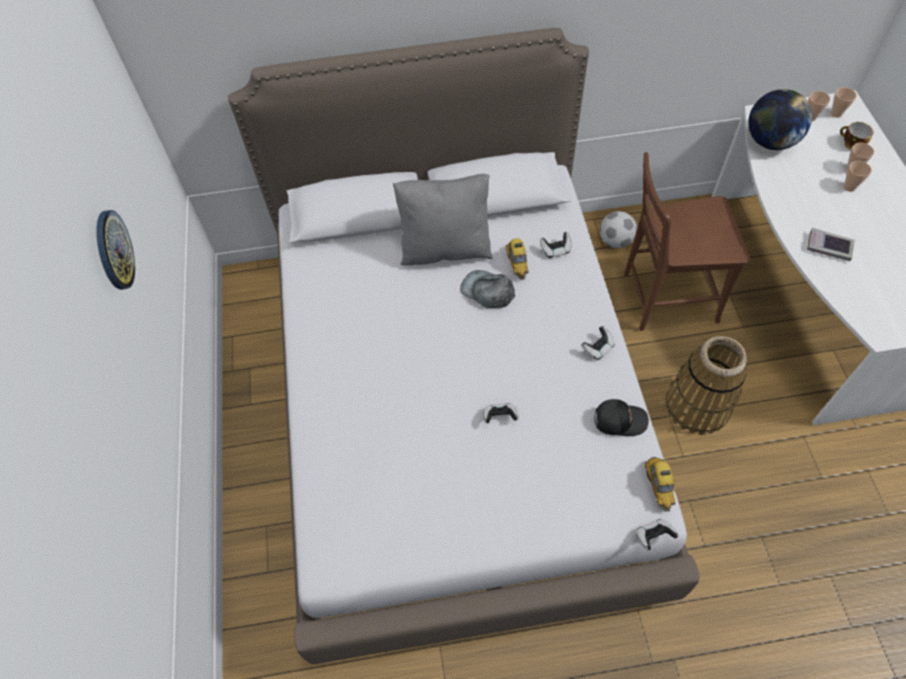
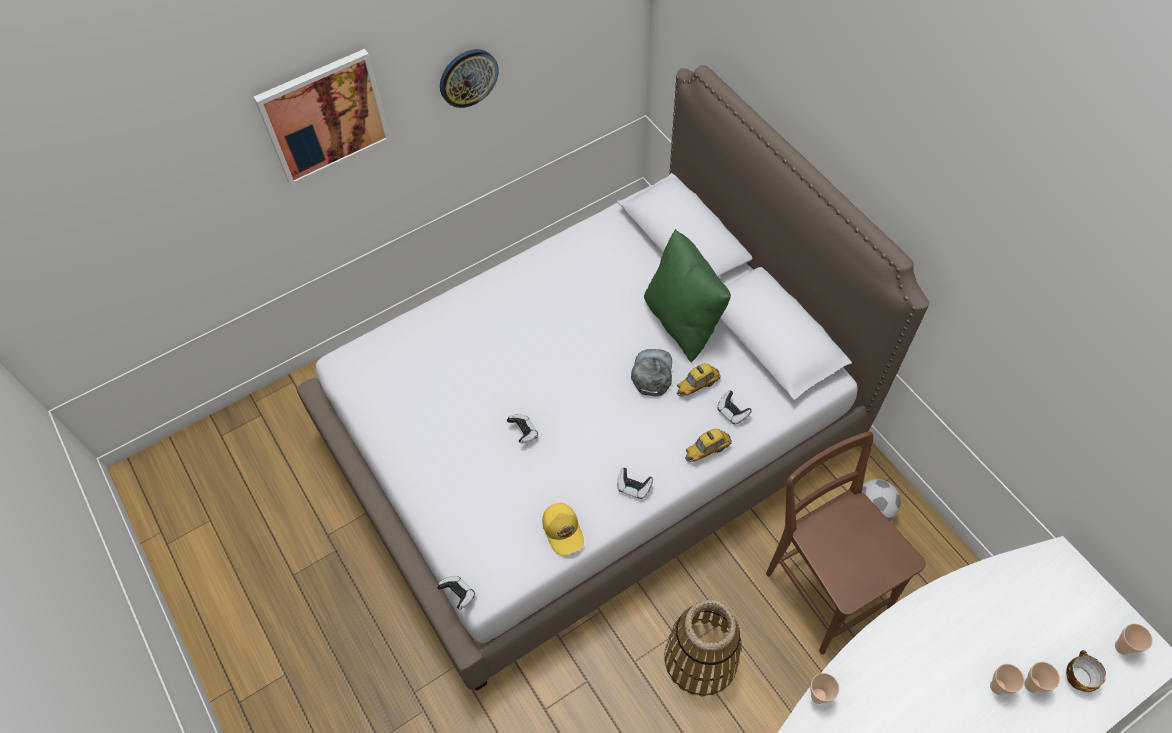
camera: 65 degrees right, 0 degrees up
grey pillow [393,174,493,266] -> green pillow [644,229,731,363]
black cap [595,399,649,436] -> yellow cap [542,503,584,555]
toy car [645,457,676,512] -> toy car moved to [685,429,732,462]
globe [748,89,812,150] -> none
book [807,228,855,261] -> none
cup [808,91,830,121] -> cup moved to [810,673,839,704]
none -> picture [254,49,391,187]

